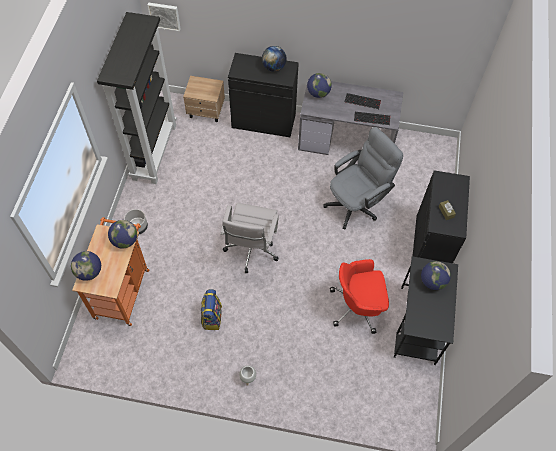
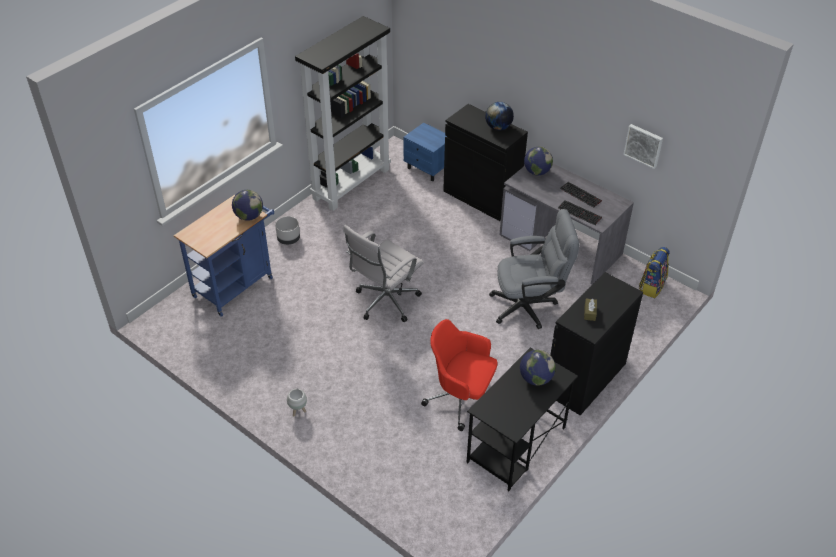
camera: 30 degrees right, 15 degrees down
globe [71,251,101,281] -> none
orange cart [72,217,149,326] -> blue cart [174,195,274,317]
picture [148,3,181,31] -> picture moved to [623,124,663,169]
beige nightstand [183,76,225,122] -> blue nightstand [403,123,447,181]
backpack [201,289,222,330] -> backpack moved to [639,247,670,298]

